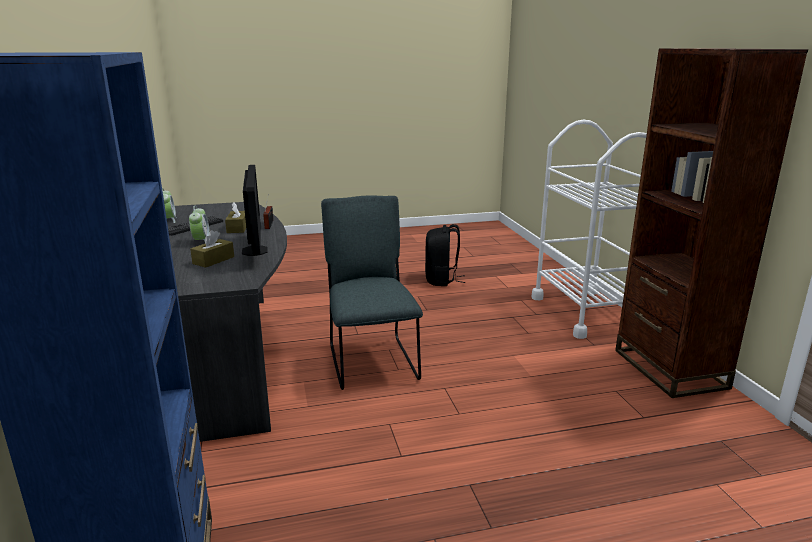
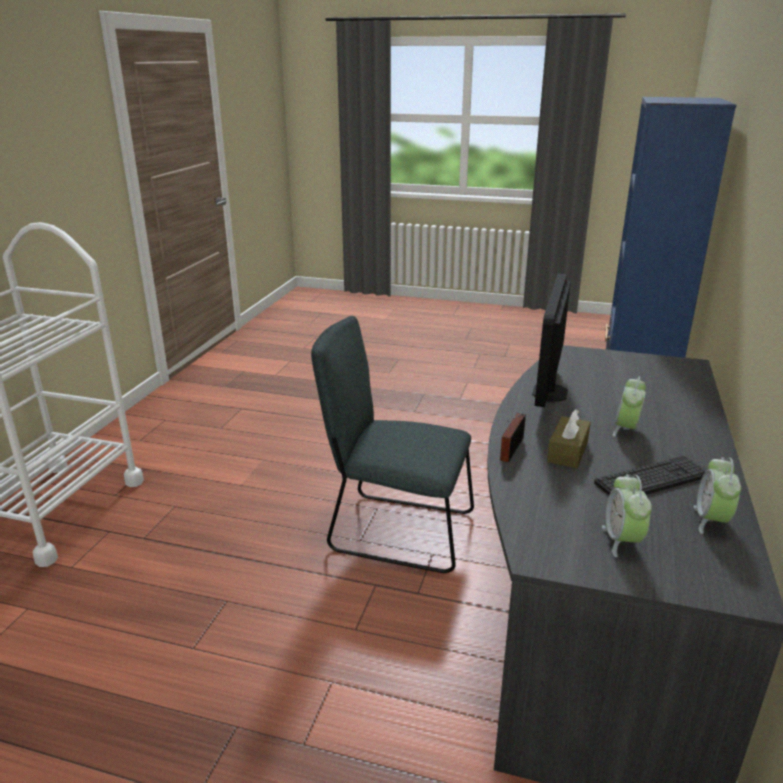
camera: 150 degrees left, 5 degrees up
brown tissue box [190,230,234,268] -> none
grey chair [321,196,423,390] -> grey chair turned 90 degrees clockwise [311,316,474,573]
black backpack [425,224,465,286] -> none
brown bookcase [615,48,808,398] -> none
none -> alarm clock [602,474,652,557]

